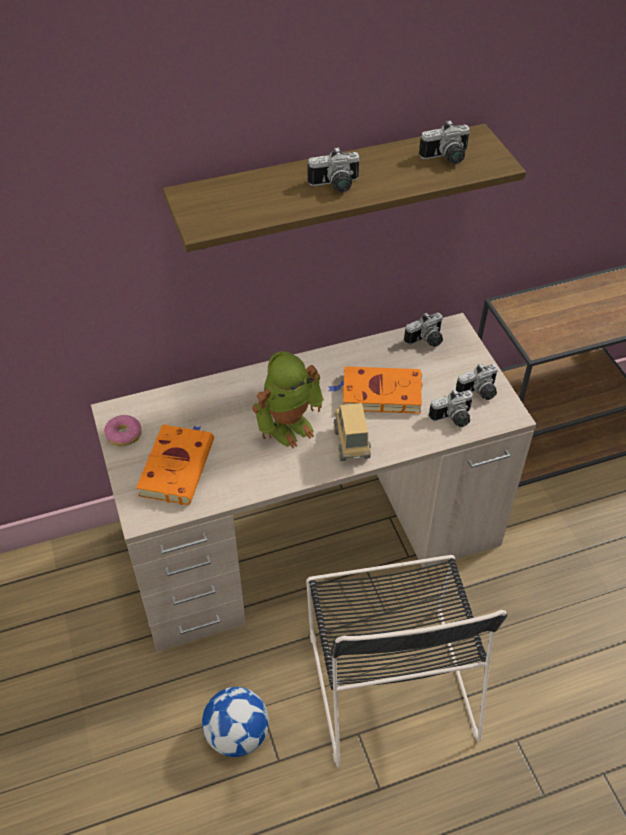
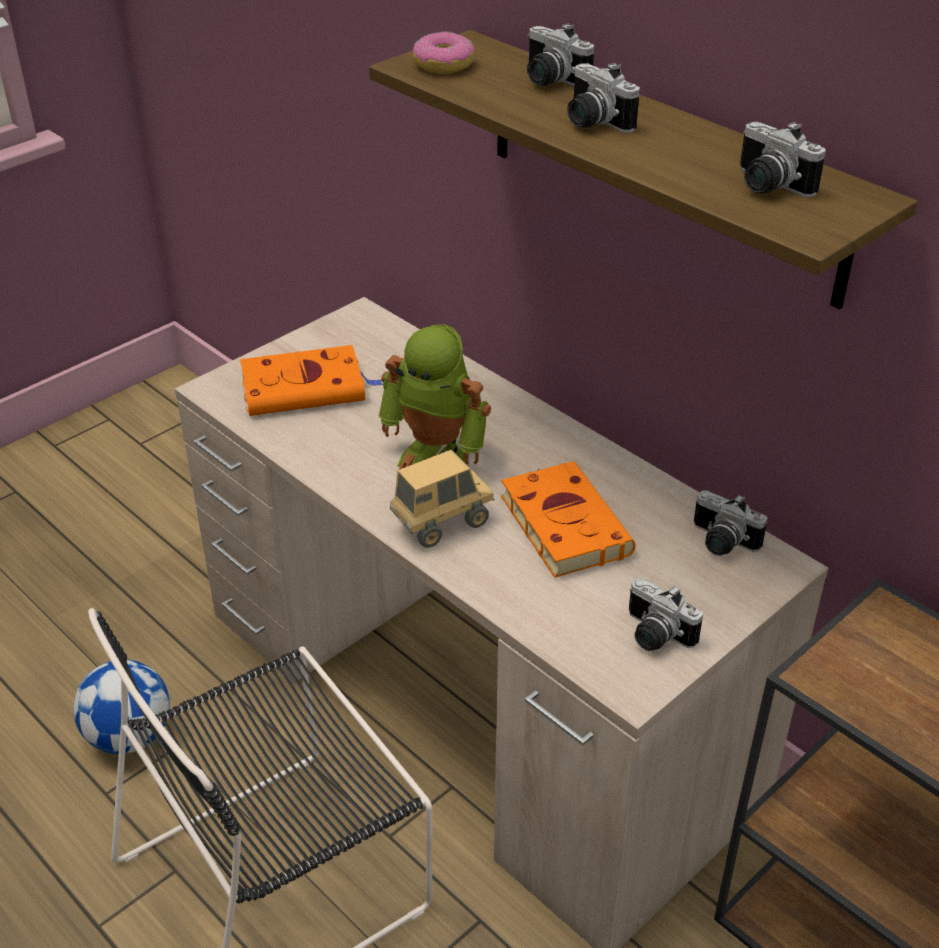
camera: 65 degrees right, 10 degrees down
donut [104,415,142,446] -> donut moved to [413,31,475,74]
camera [429,389,473,427] -> camera moved to [527,23,594,86]

